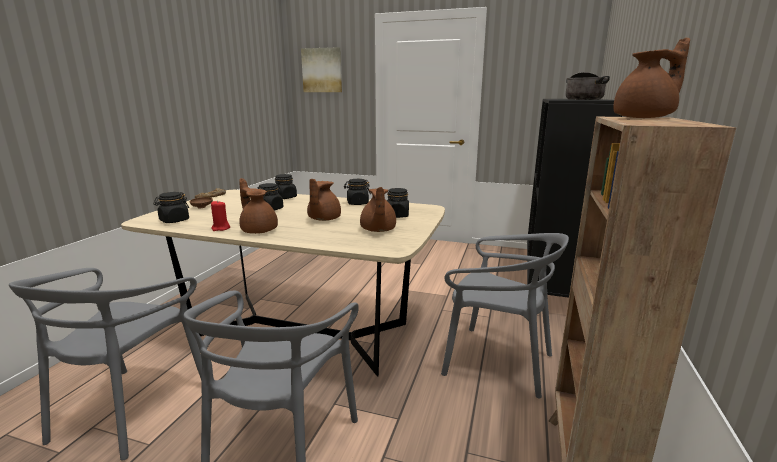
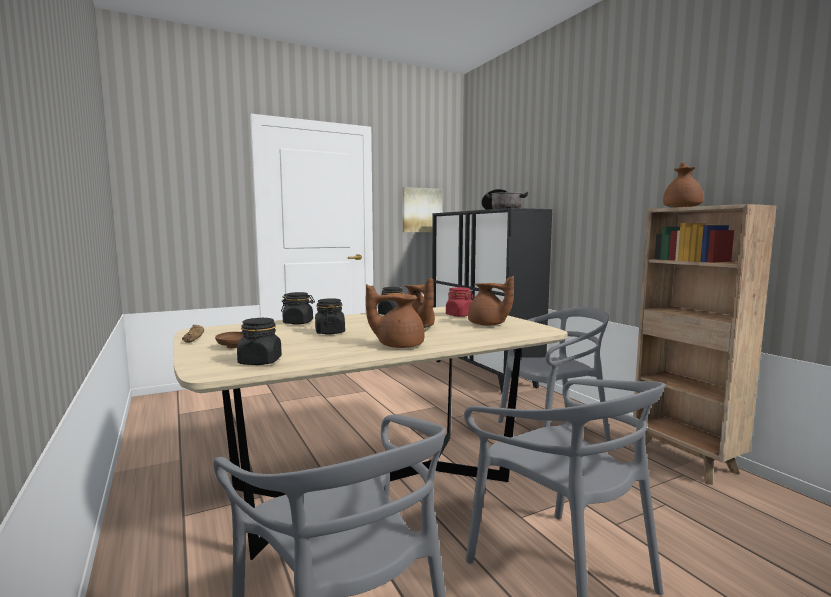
camera: 45 degrees left, 10 degrees down
red candle [211,200,230,231] -> none
picture [301,47,342,92] -> picture moved to [402,187,443,232]
black jar [387,188,409,218] -> red jar [446,287,474,317]

